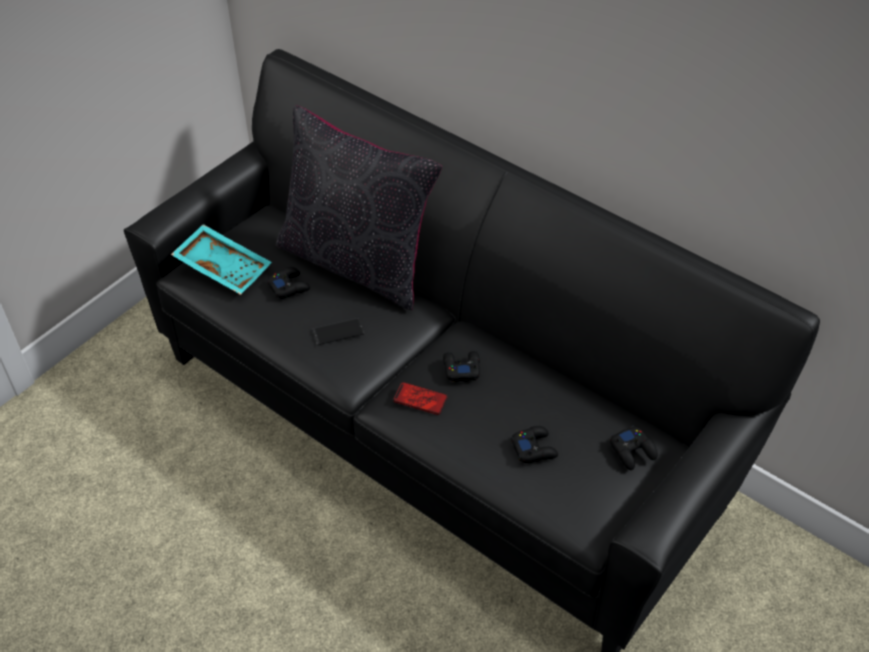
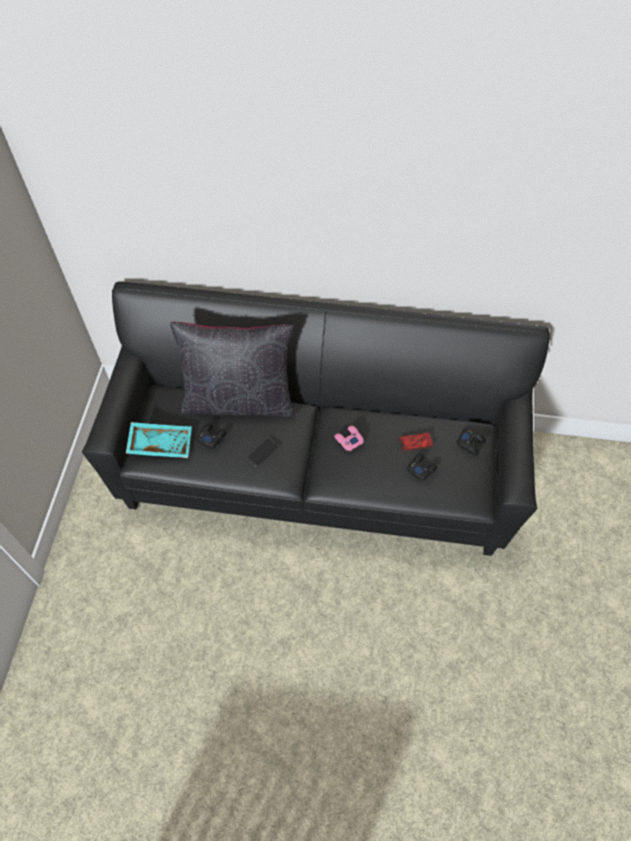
camera: 30 degrees left, 10 degrees up
phone [393,382,448,415] -> phone moved to [399,432,433,451]
black game controller [443,351,480,381] -> pink game controller [334,426,364,451]

